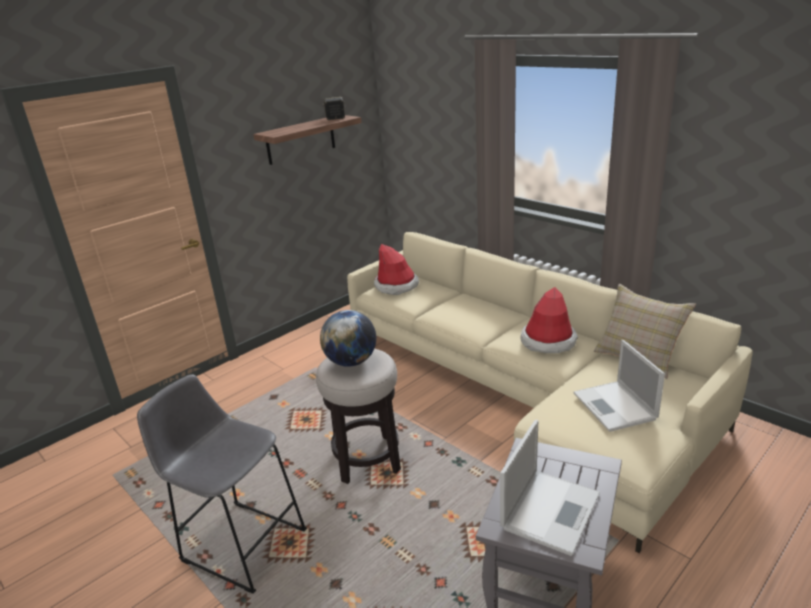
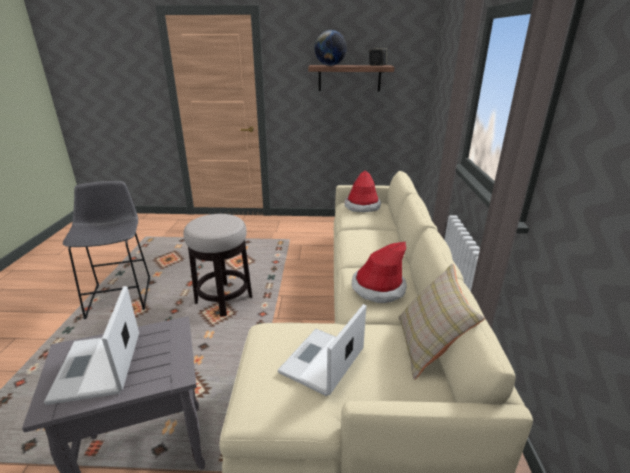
camera: 45 degrees right, 0 degrees up
globe [320,310,376,367] -> globe moved to [314,30,347,66]
laptop [500,420,600,556] -> laptop turned 90 degrees clockwise [44,286,139,405]

